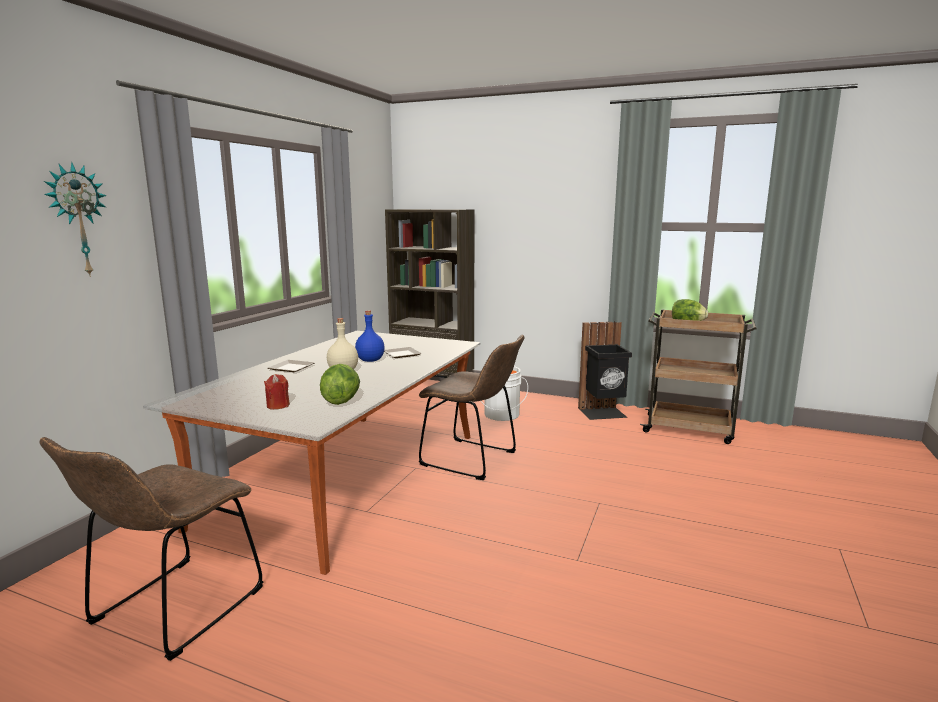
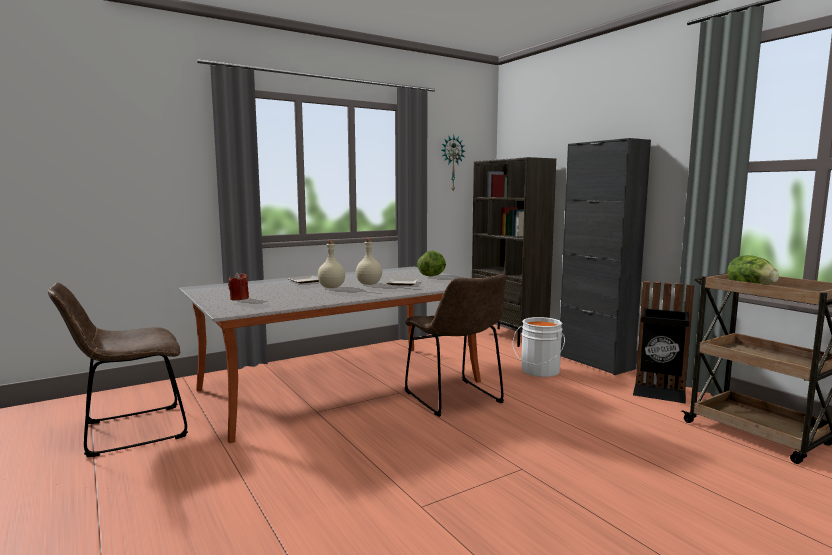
camera: 35 degrees right, 5 degrees down
wall clock [44,162,107,277] -> wall clock moved to [442,135,465,190]
lettuce [320,364,360,405] -> lettuce moved to [417,251,446,277]
blue bottle [355,310,385,362] -> beige bottle [356,238,382,285]
none -> black cabinet [560,138,651,375]

